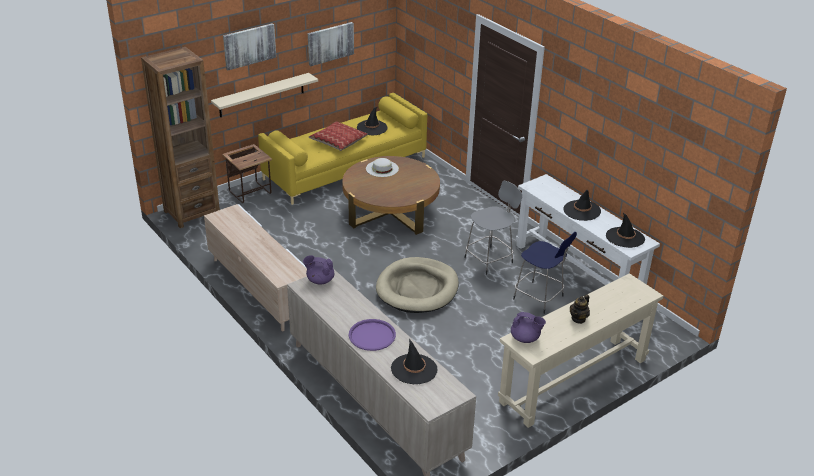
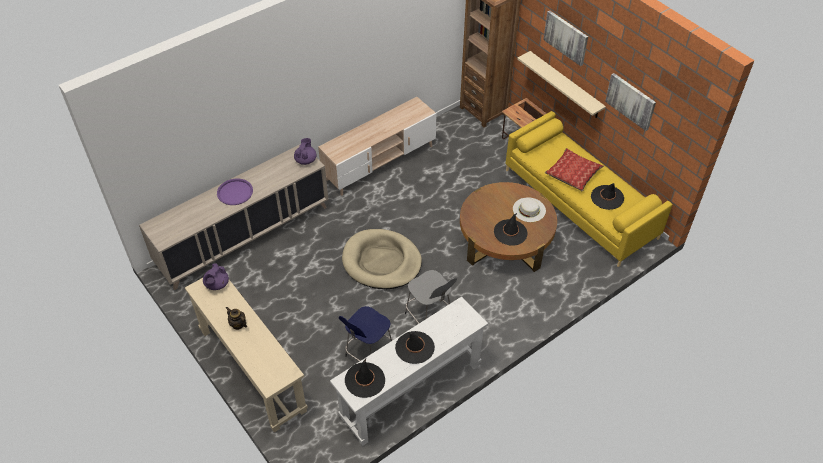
camera: 90 degrees right, 15 degrees up
black hat [391,339,437,384] -> black hat moved to [494,213,528,245]

